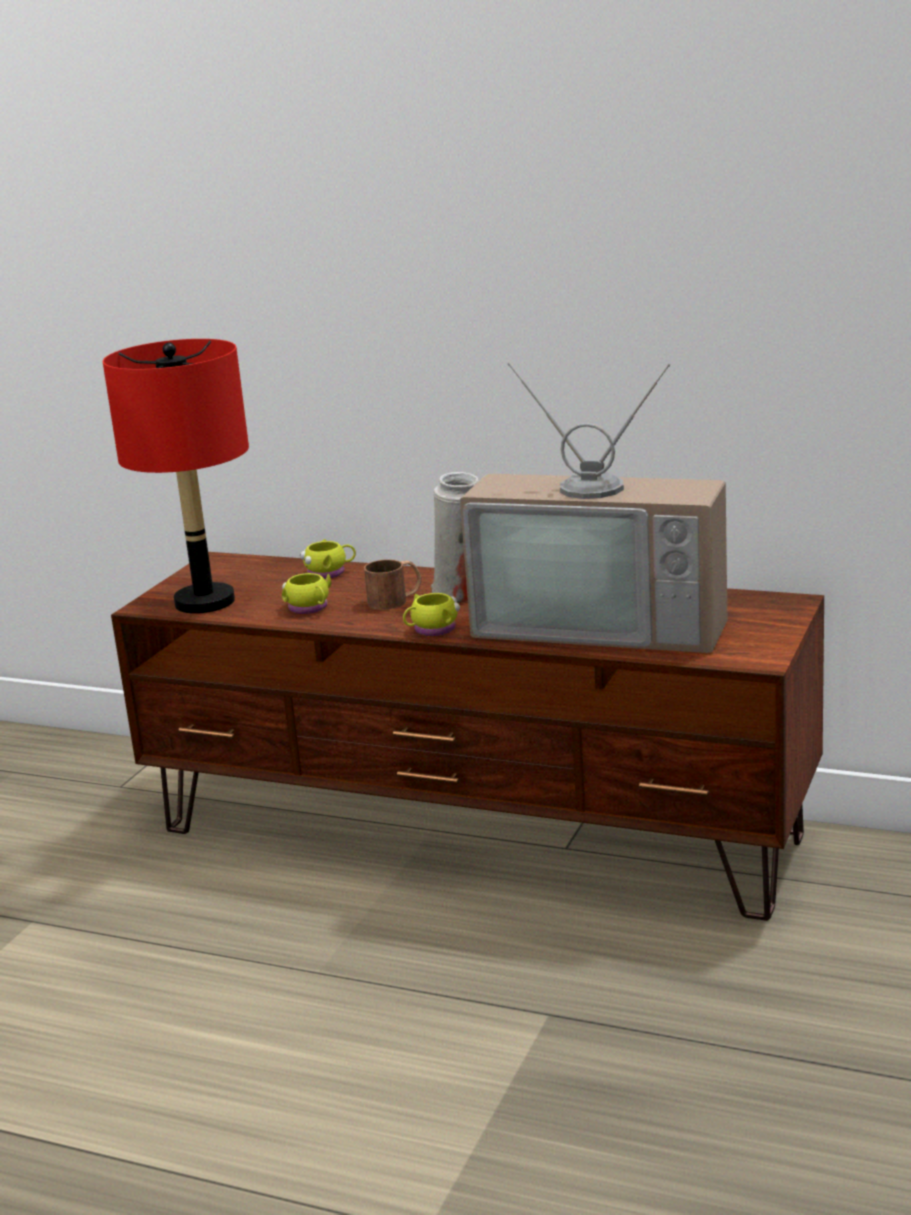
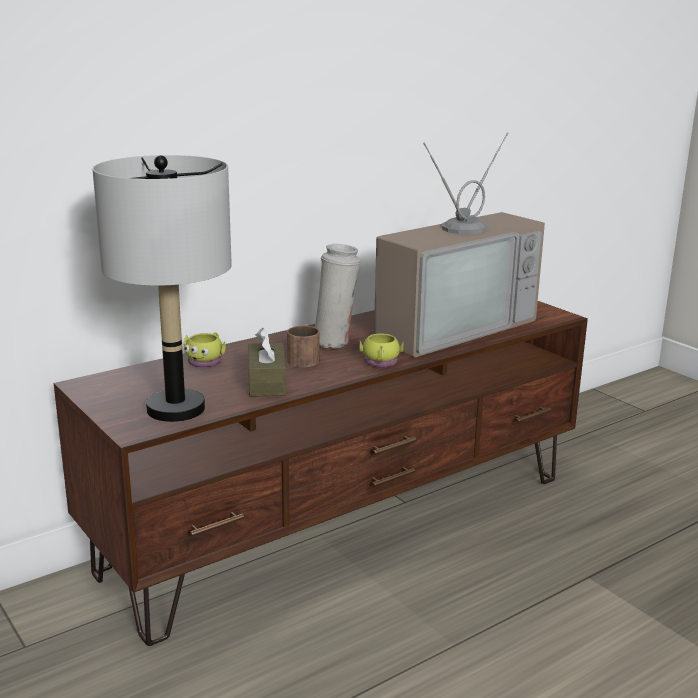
camera: 60 degrees left, 0 degrees up
red table lamp [103,339,249,614] -> grey table lamp [92,155,232,422]
yellow mug [282,573,331,614] -> brown tissue box [248,328,286,397]

